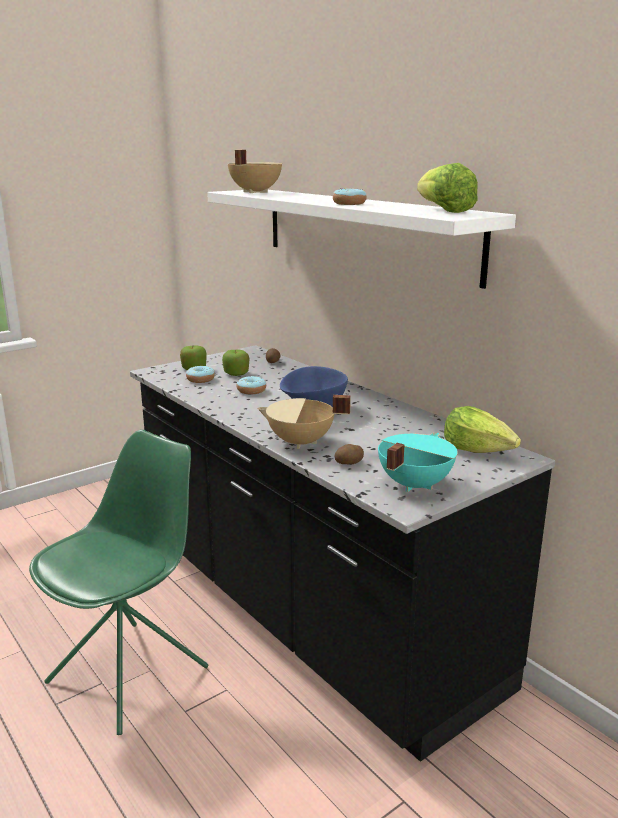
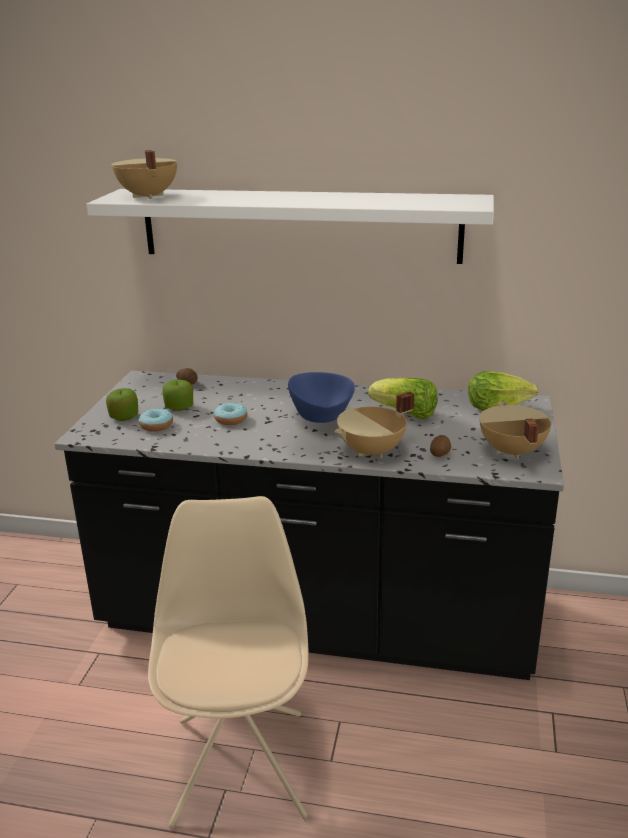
camera: 40 degrees left, 5 degrees up
green chair [29,430,208,735] -> beige chair [148,496,309,828]
donut [333,188,367,205] -> none
turquoise cooking pot [378,433,458,492] -> beige cooking pot [479,401,551,459]
lettuce [417,163,478,213] -> lettuce moved to [368,378,438,419]

